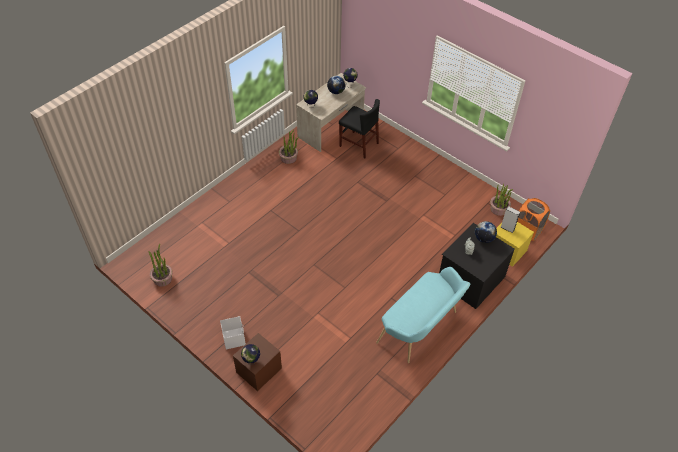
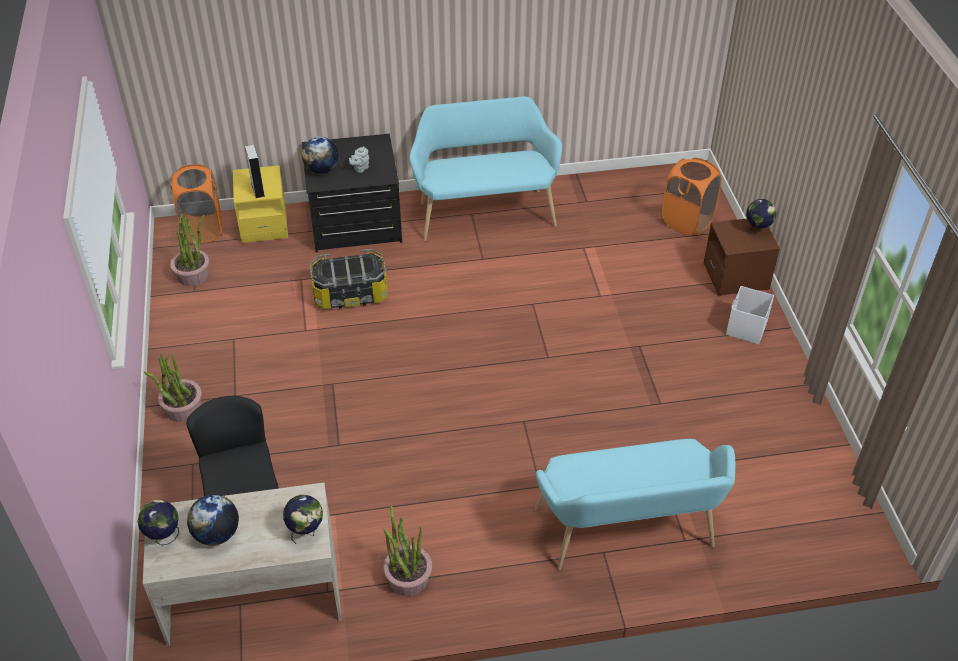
camera: 140 degrees left, 5 degrees down
potted plant [149,244,173,287] -> potted plant moved to [144,353,202,422]
none -> storage box [310,249,388,309]
none -> turquoise bench [535,439,735,570]
none -> orange laundry basket [662,158,722,236]

